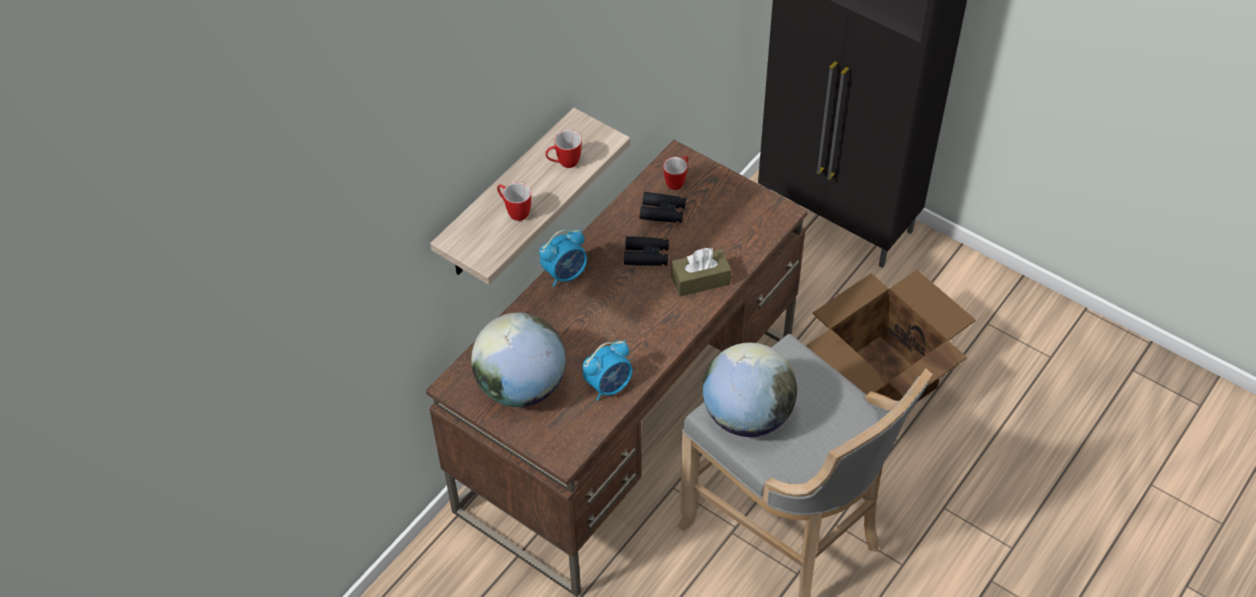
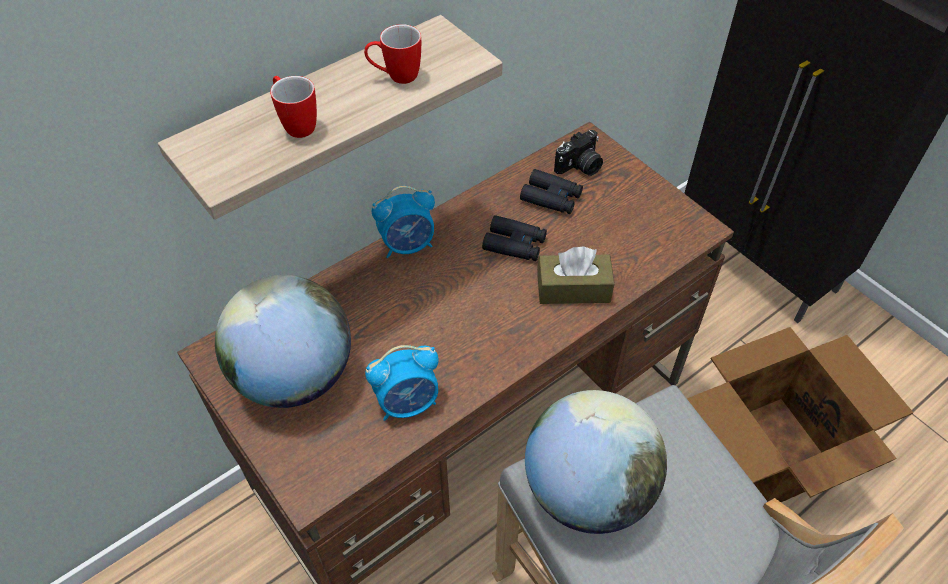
camera: 15 degrees right, 0 degrees up
mug [663,156,689,190] -> camera [554,130,603,176]

